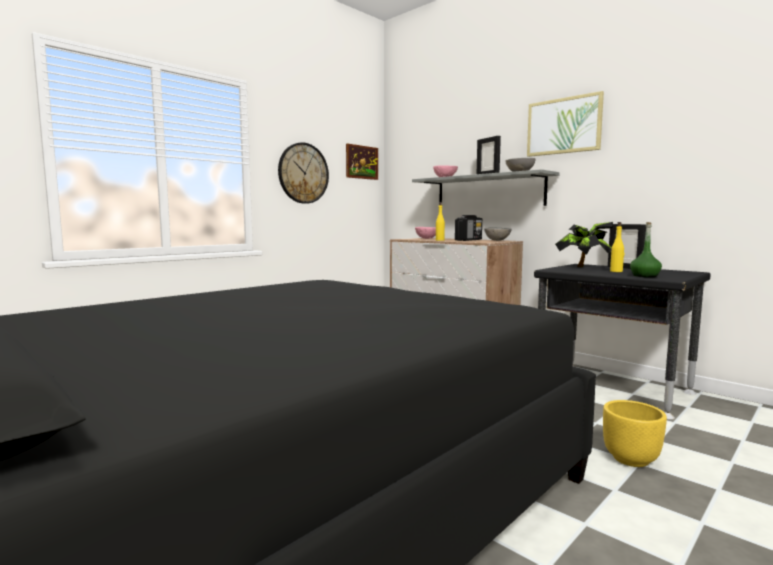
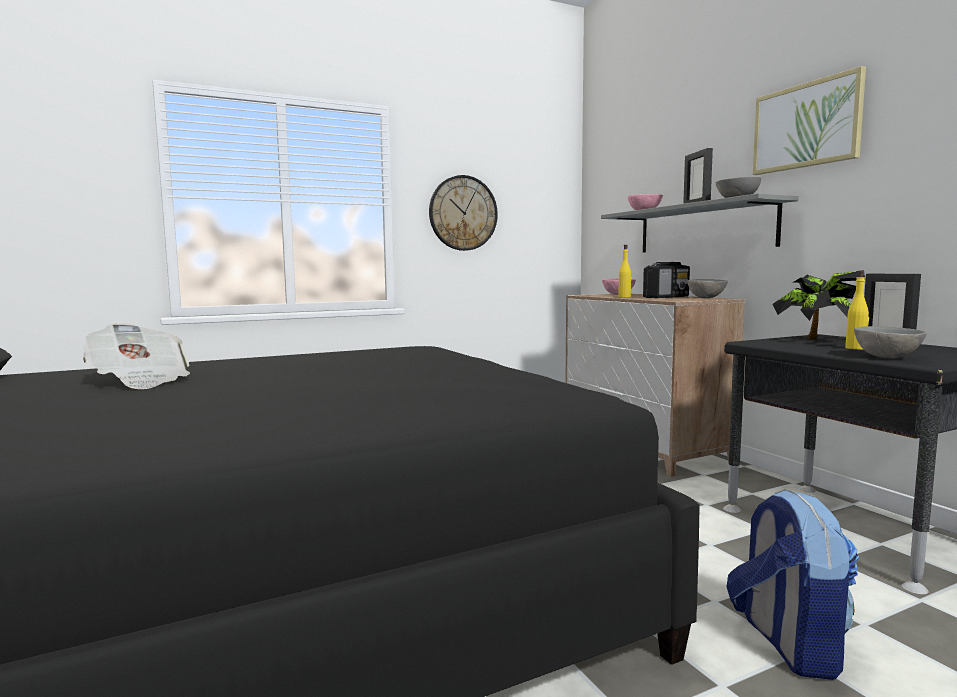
camera: 20 degrees right, 0 degrees up
picture [346,143,378,180] -> none
yellow planter [603,400,667,467] -> backpack [726,489,859,680]
green bottle [630,222,662,277] -> grey bowl [854,326,927,358]
none -> newspaper [82,323,190,389]

